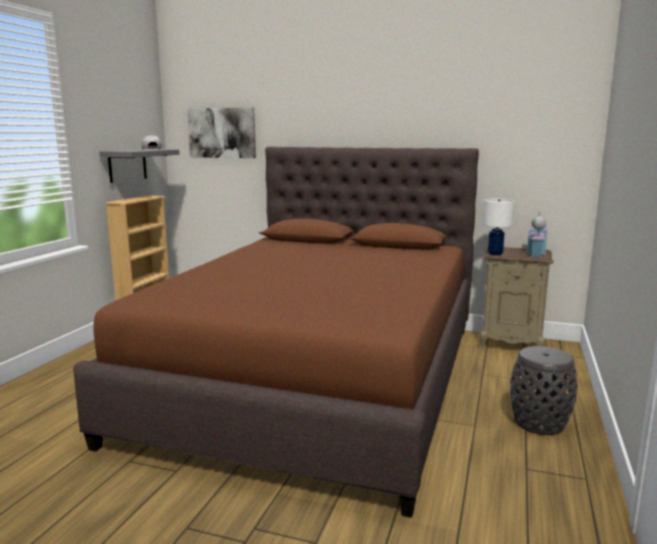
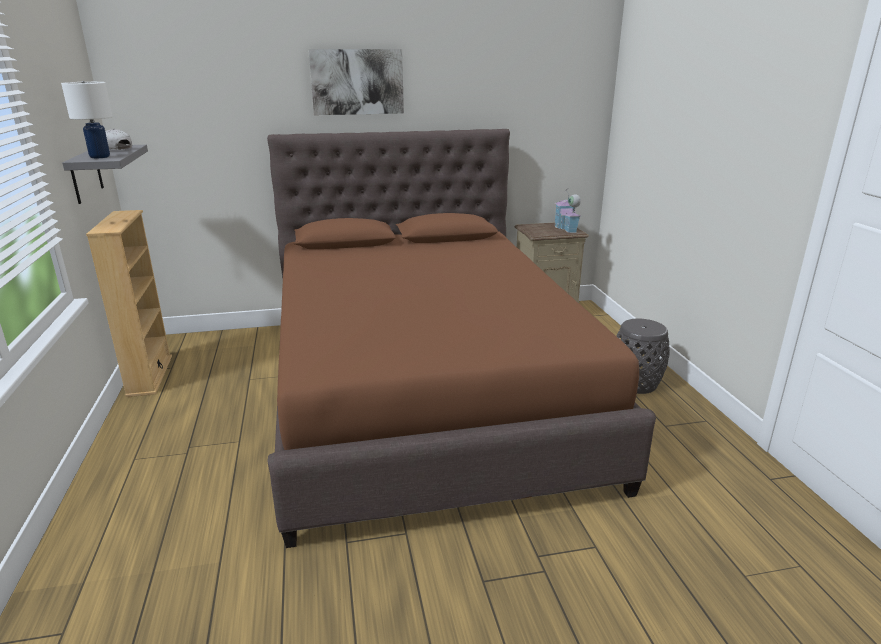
camera: 30 degrees left, 10 degrees up
picture [187,108,256,158] -> picture moved to [309,49,404,115]
white table lamp [482,198,515,255] -> white table lamp moved to [61,81,113,158]

